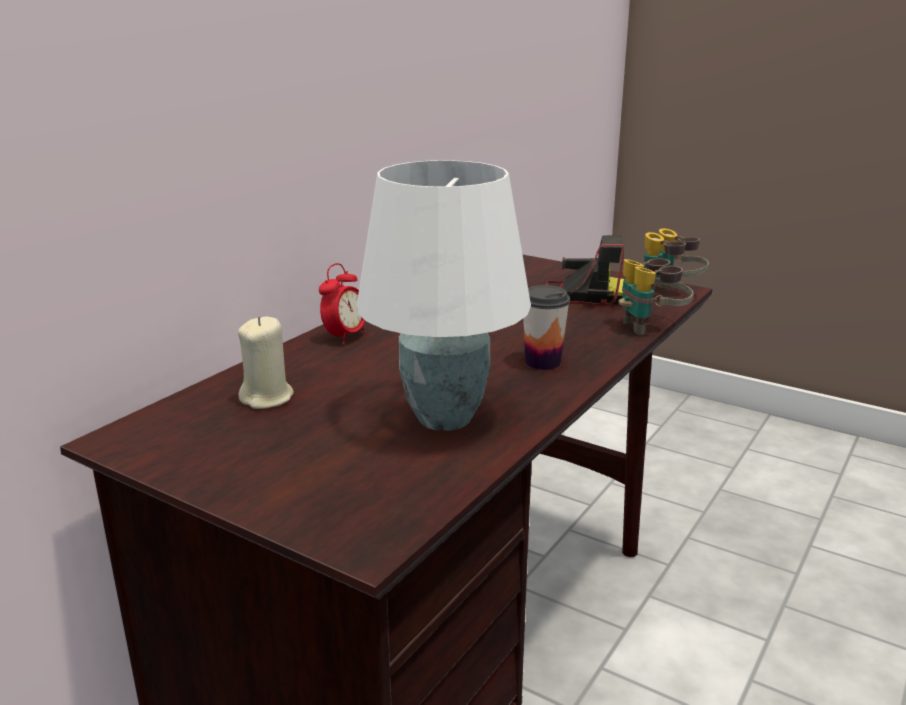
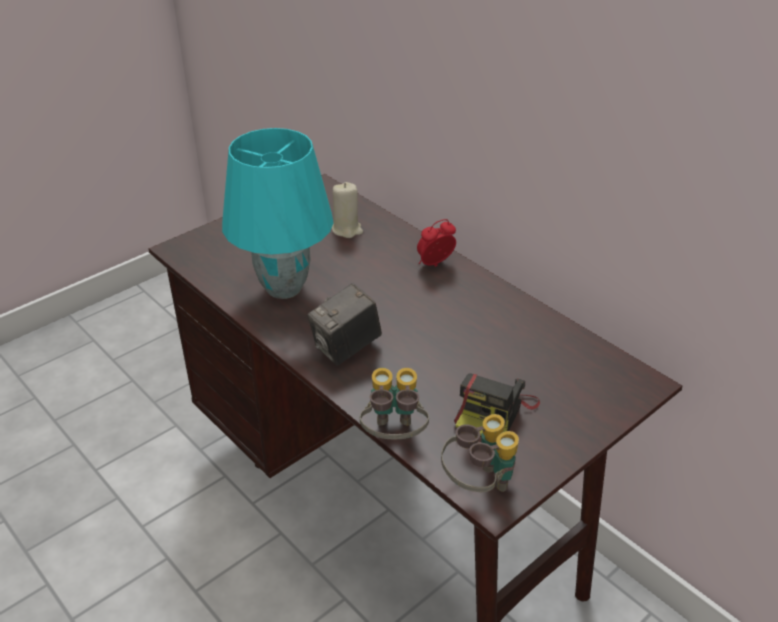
camera: 105 degrees right, 15 degrees up
alarm clock [319,263,366,344] -> alarm clock turned 105 degrees clockwise [417,219,456,267]
white table lamp [357,160,531,431] -> turquoise table lamp [222,128,334,299]
cup [523,285,570,370] -> camera [308,283,382,366]

